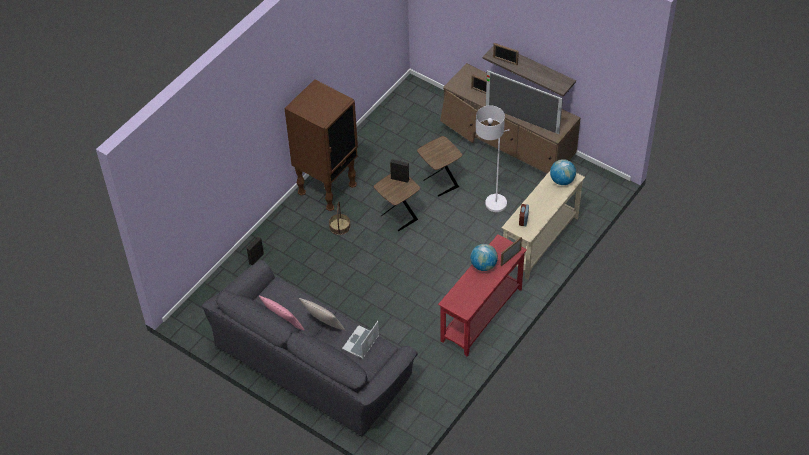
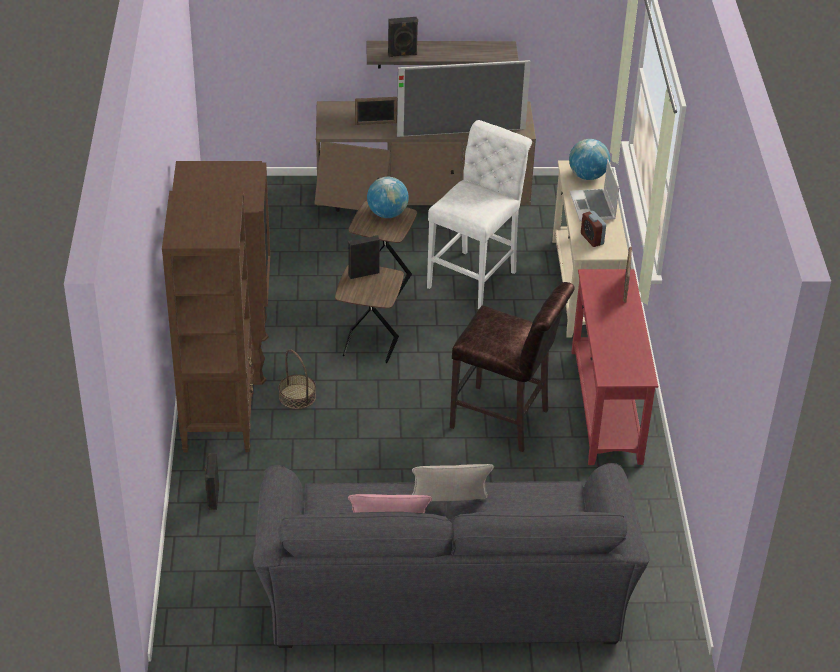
camera: 40 degrees left, 10 degrees down
laptop [342,321,379,359] -> laptop moved to [570,159,619,221]
globe [470,244,498,271] -> globe moved to [367,177,409,218]
white floor lamp [476,105,509,212] -> white stool [427,120,532,309]
picture frame [493,43,519,65] -> black speaker [388,17,418,57]
none -> brown bookcase [162,191,254,453]
none -> brown stool [450,282,575,452]

